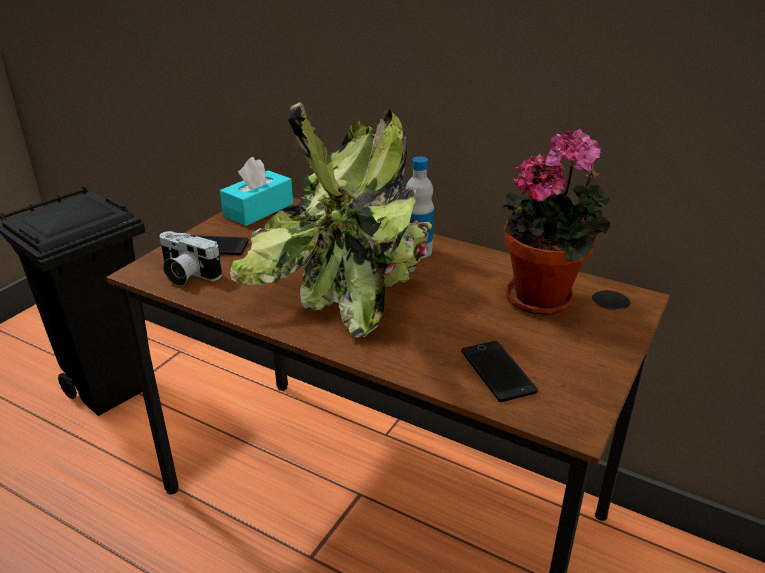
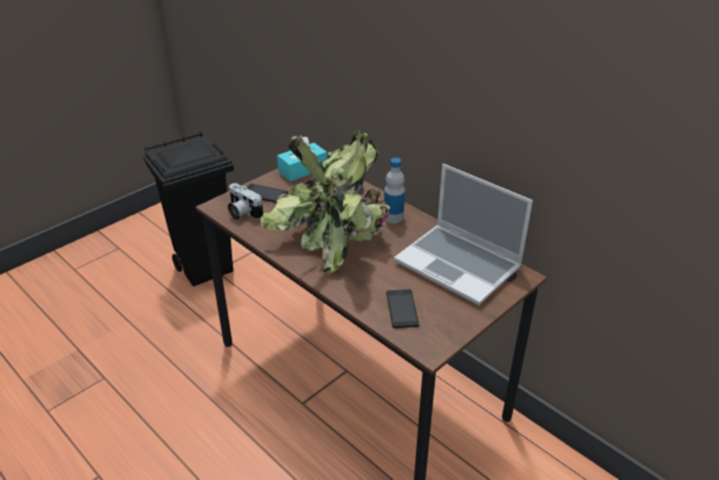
camera: 15 degrees right, 5 degrees up
potted plant [502,129,610,315] -> laptop [394,164,533,305]

